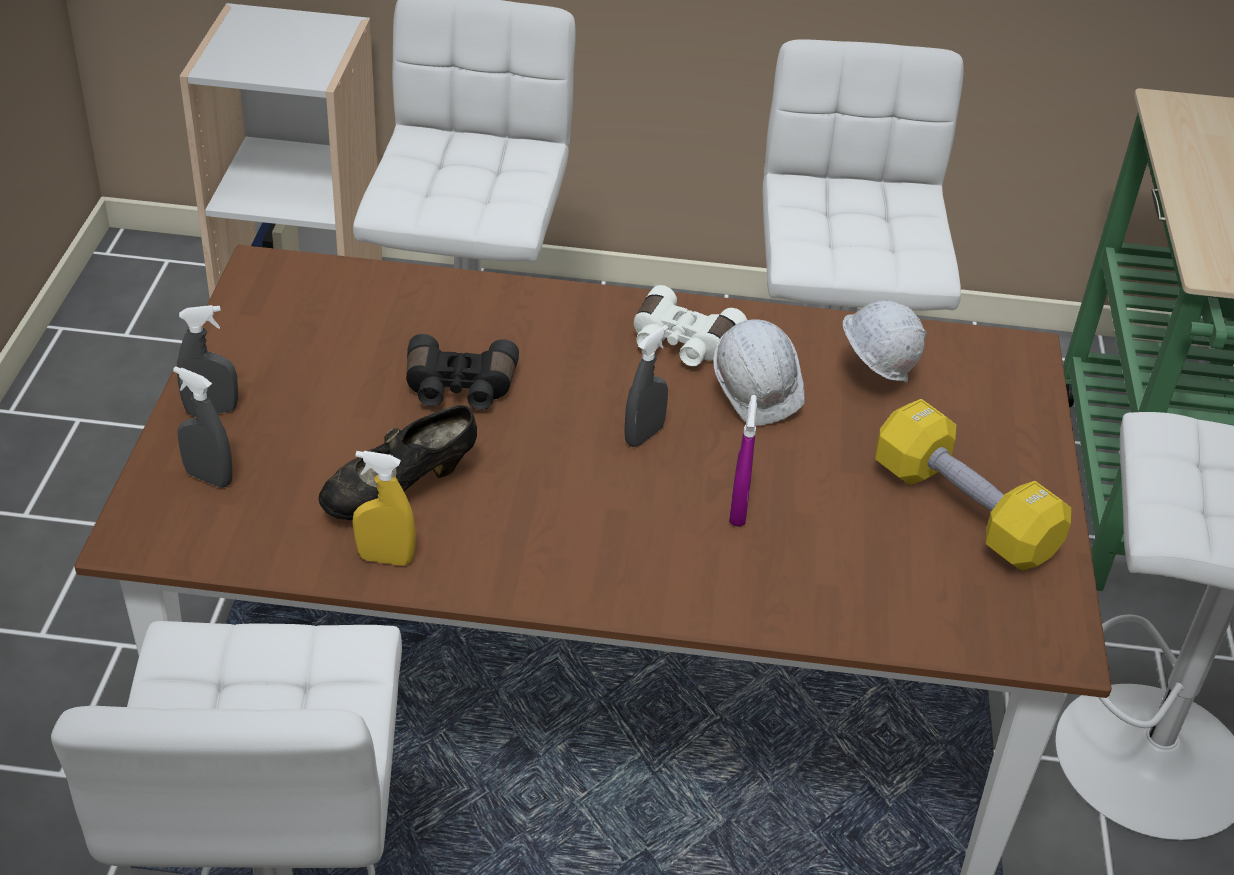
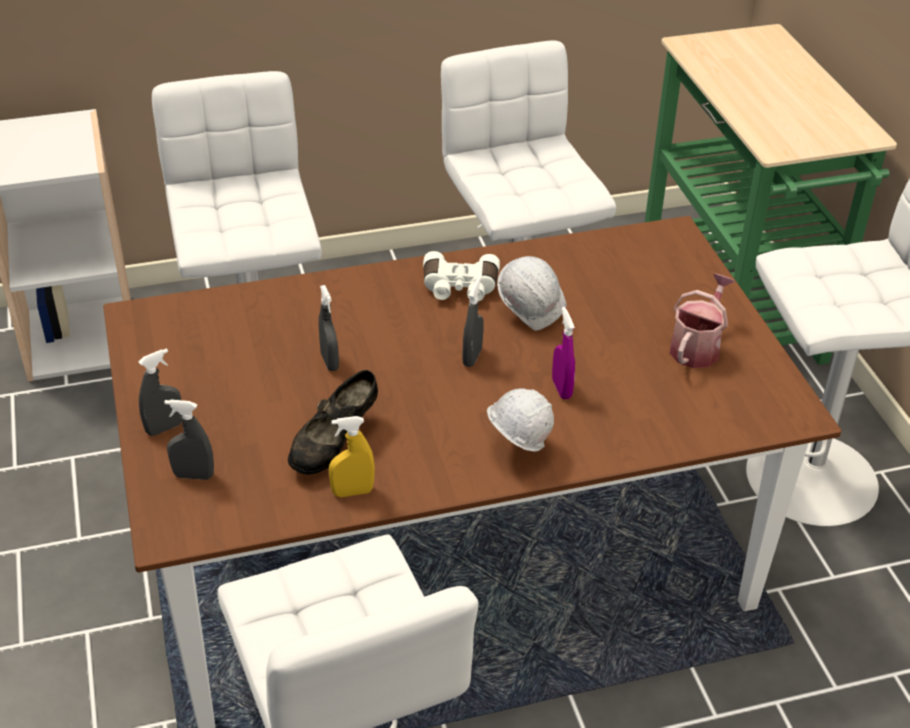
camera: 20 degrees left, 0 degrees up
black binoculars [406,334,519,410] -> grey spray bottle [319,285,339,371]
white hard hat [843,300,927,383] -> white hard hat moved to [487,388,554,452]
yellow dumbbell [875,399,1071,571] -> watering can [670,274,735,368]

